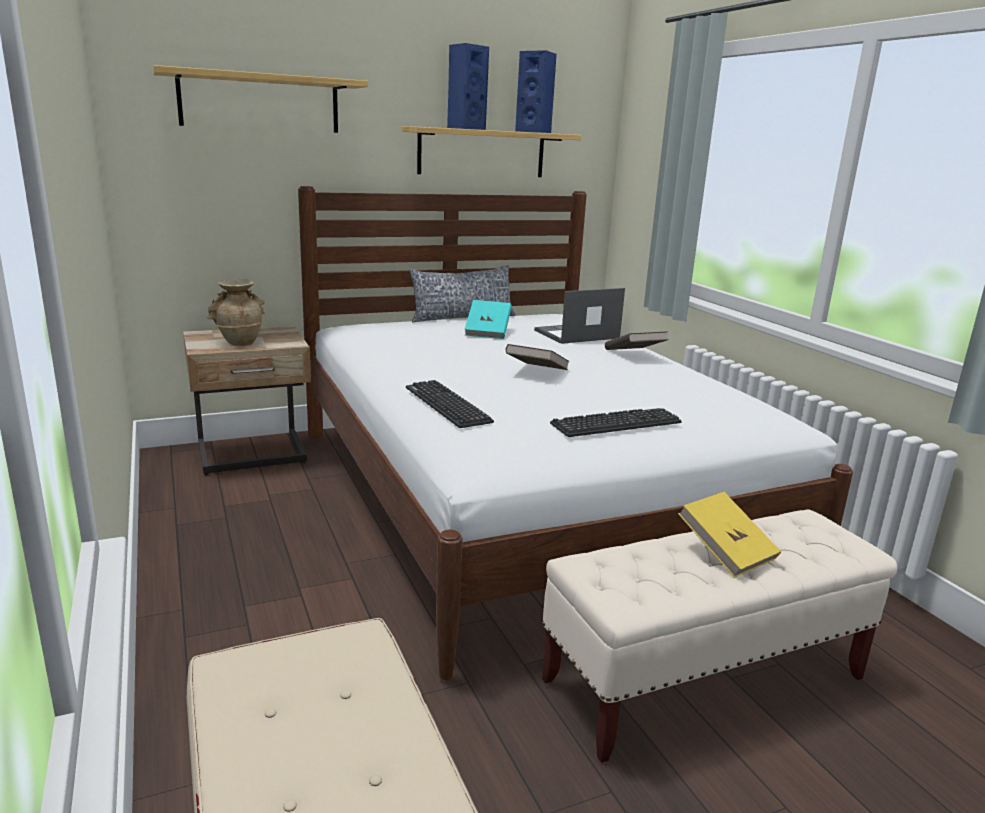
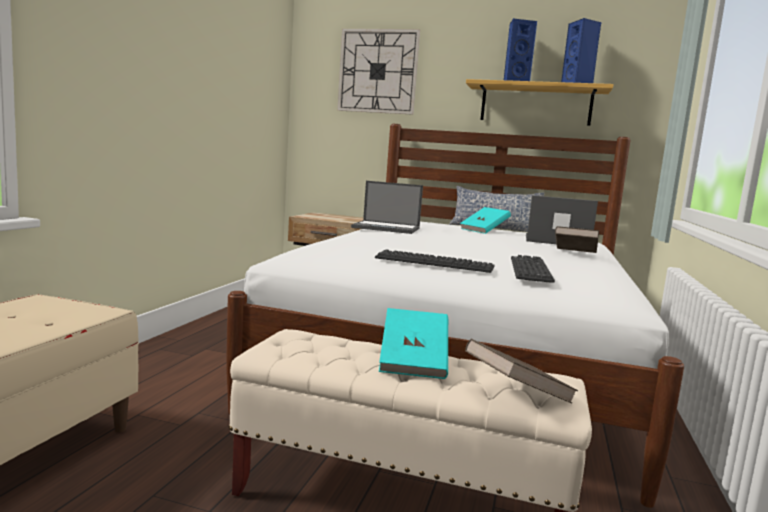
camera: 40 degrees right, 10 degrees down
shelf [153,65,368,133] -> wall clock [337,29,420,115]
beige vase [207,279,265,346] -> none
keyboard [406,380,494,428] -> keyboard moved to [511,255,555,283]
brown book [506,344,570,370] -> brown book moved to [465,339,578,403]
yellow book [678,492,781,578] -> turquoise book [379,308,448,379]
none -> laptop [351,181,423,234]

